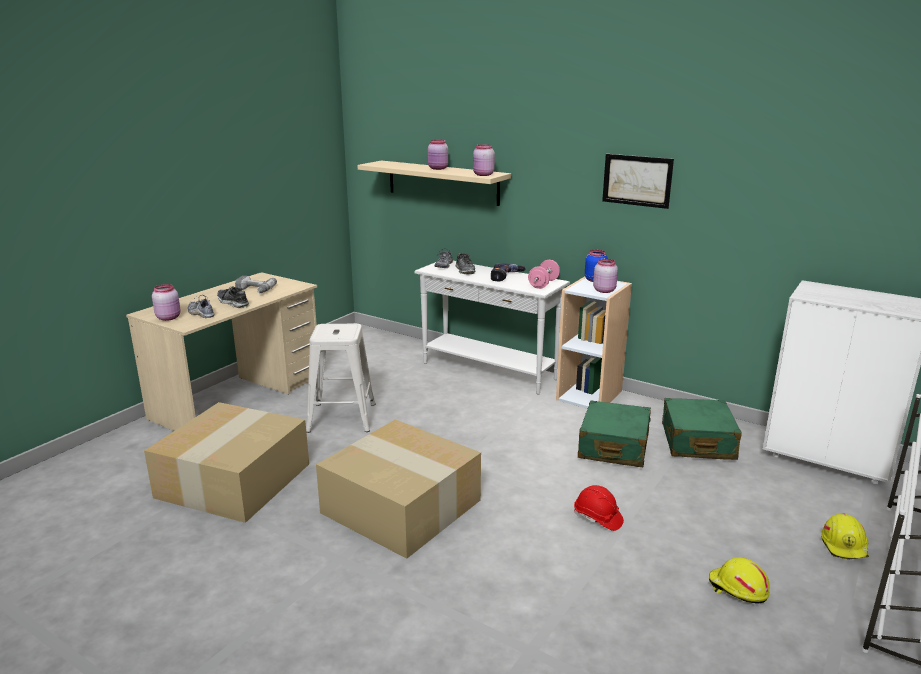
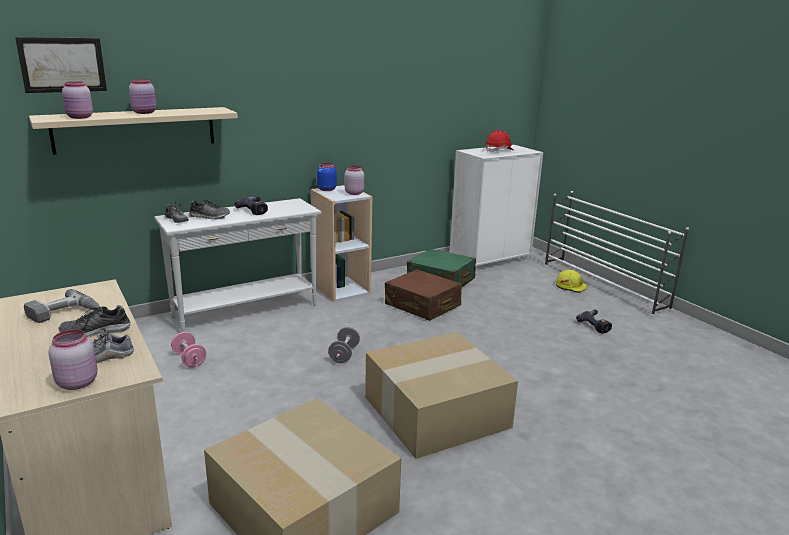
camera: 65 degrees left, 0 degrees up
white stool [306,324,376,433] -> none
pink jar [473,144,495,176] -> pink jar moved to [62,81,93,119]
pink dumbbell [528,260,560,289] -> pink dumbbell moved to [171,332,206,368]
red hard hat [574,485,624,531] -> red hard hat moved to [485,130,513,152]
green suitcase [578,400,651,467] -> brown suitcase [385,269,462,321]
picture [602,154,674,209] -> picture moved to [15,37,107,93]
yellow hard hat [709,557,770,604] -> power drill [576,310,612,334]
none -> grey dumbbell [328,327,360,363]

